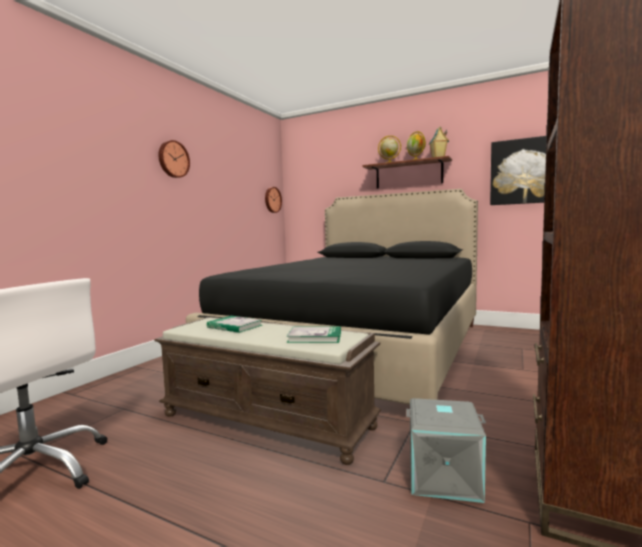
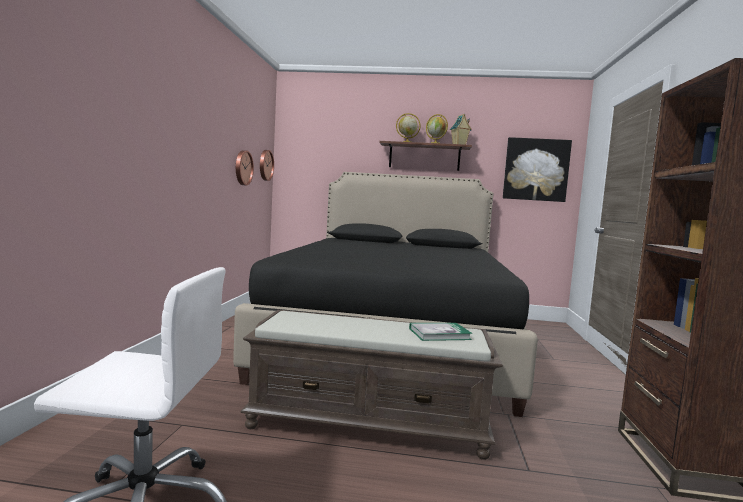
camera: 20 degrees left, 0 degrees up
wall clock [158,140,190,178] -> wall clock moved to [236,150,254,186]
book [207,316,262,333] -> none
grey storage box [406,398,486,503] -> none

